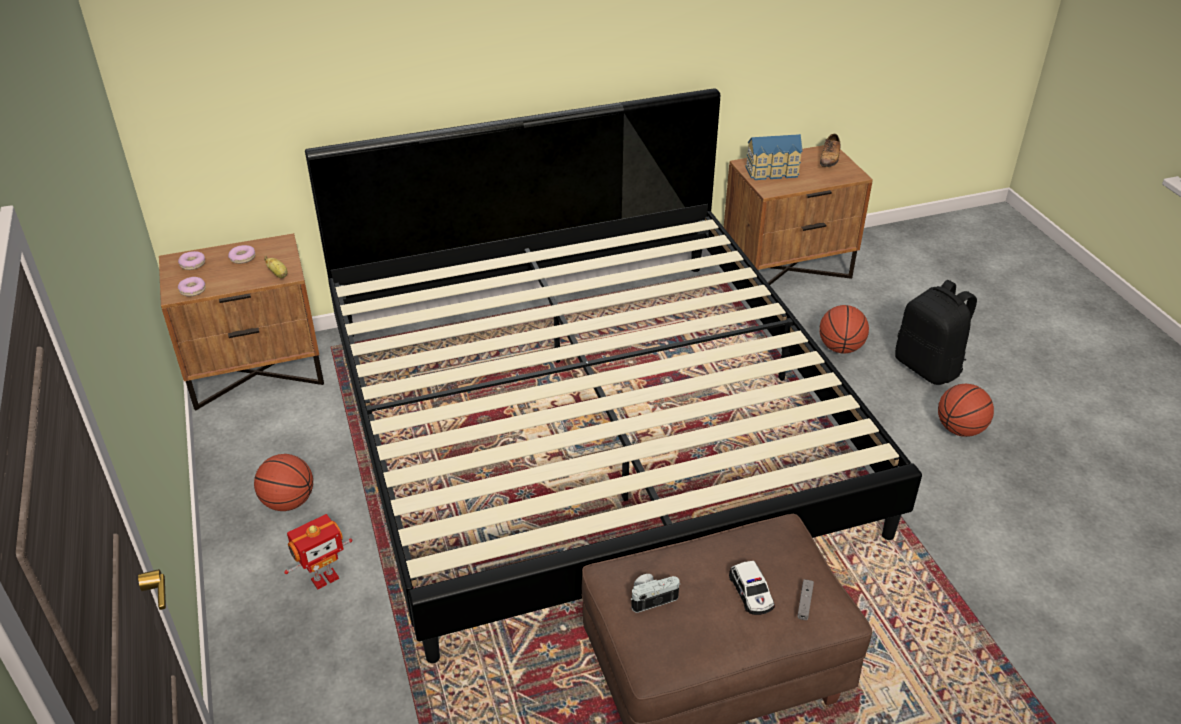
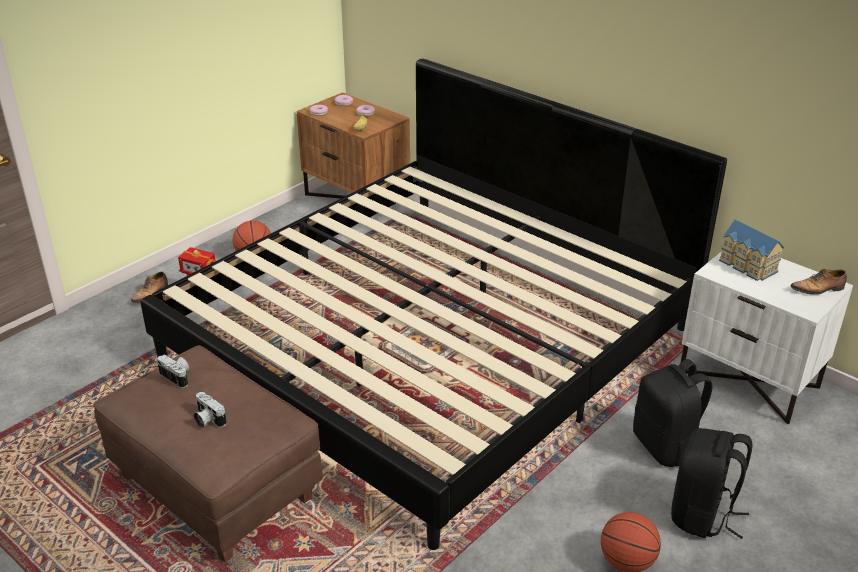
camera: 60 degrees right, 5 degrees down
brown nightstand [724,145,873,285] -> white nightstand [680,251,853,424]
toy car [729,561,775,615] -> camera [194,392,227,428]
grey game controller [797,579,814,620] -> none
basketball [819,305,869,353] -> black backpack [633,359,713,467]
none -> shoe [131,272,168,303]

